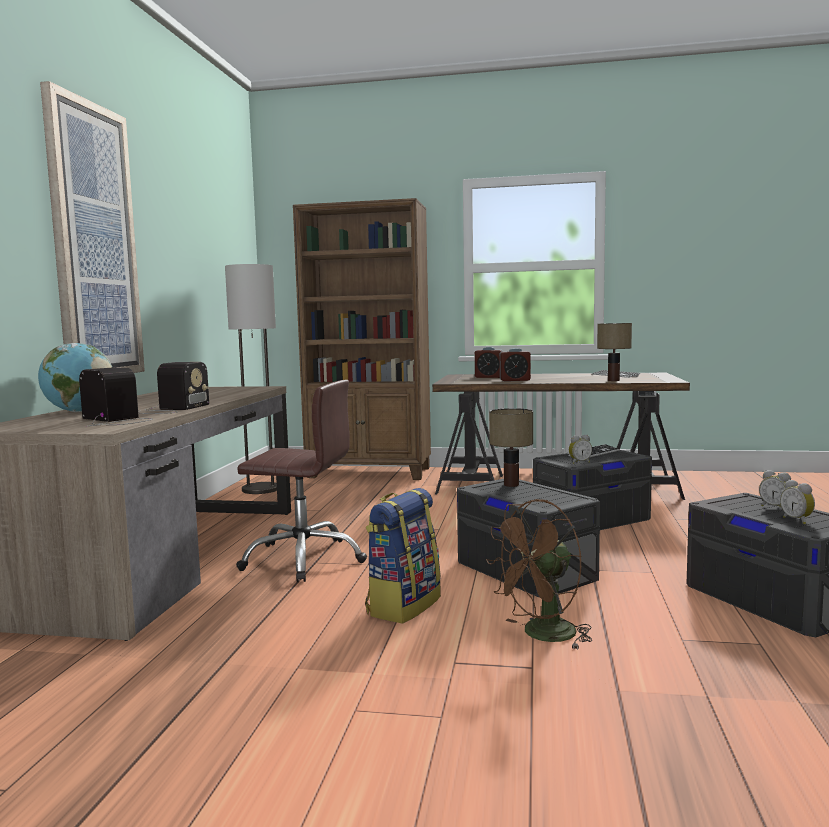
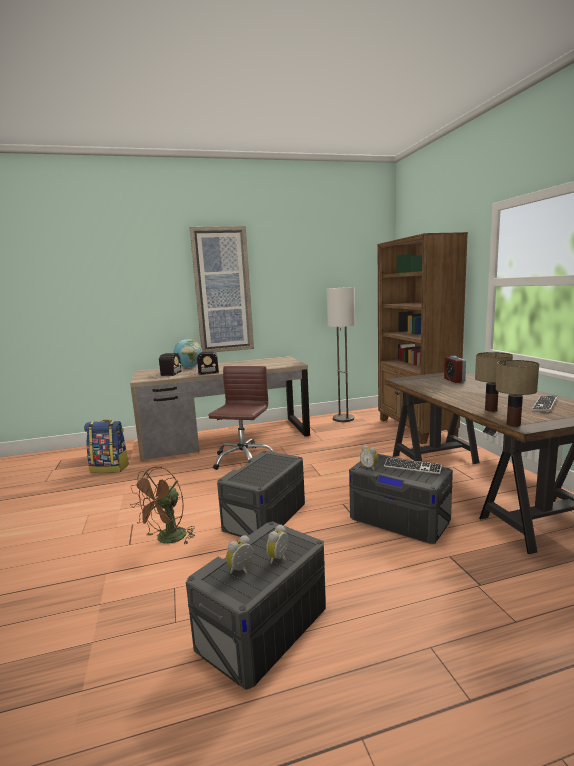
camera: 65 degrees right, 5 degrees up
brown office chair [236,380,367,582] -> brown office chair turned 150 degrees counterclockwise [208,366,274,470]
backpack [365,488,441,624] -> backpack moved to [84,420,129,473]
brown fan [486,499,592,650] -> brown fan turned 90 degrees counterclockwise [130,466,195,544]
table lamp [489,408,533,487] -> table lamp moved to [496,360,539,427]
alarm clock [500,348,531,381] -> none

